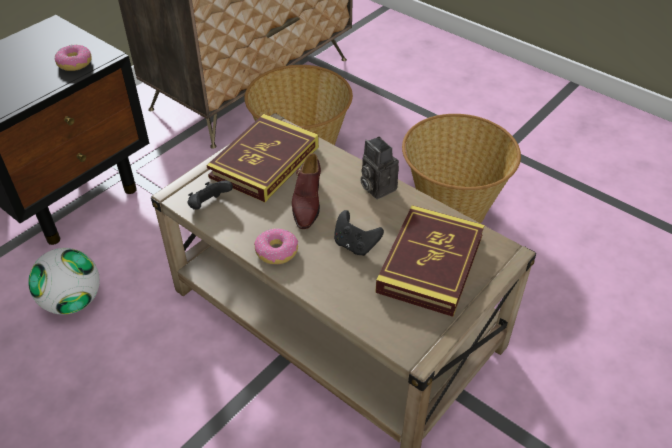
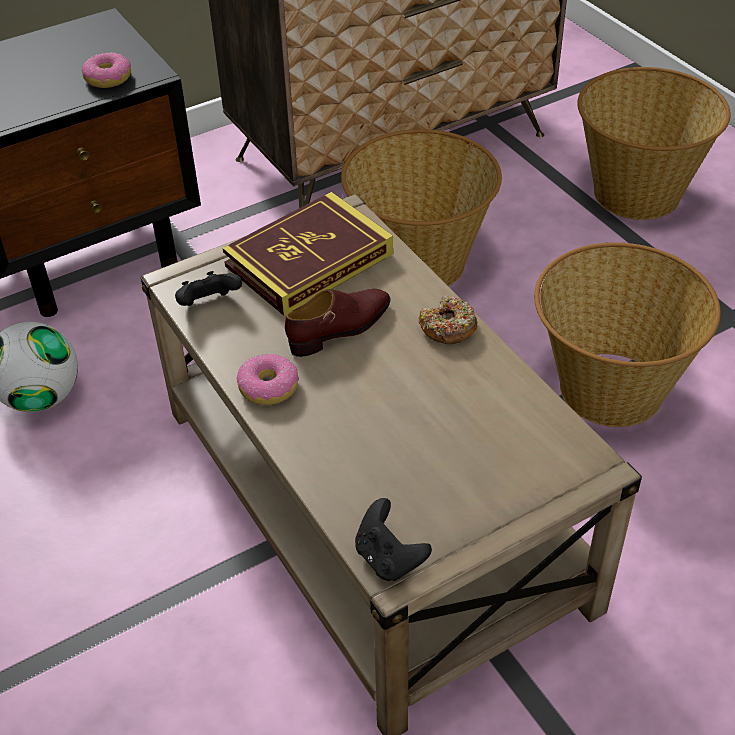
camera: 20 degrees right, 0 degrees up
brown shoe [292,153,321,229] -> brown shoe turned 150 degrees counterclockwise [285,289,391,357]
black game controller [334,210,384,256] -> black game controller moved to [355,498,432,581]
camera [360,137,399,199] -> donut [419,295,478,344]
book [375,205,484,317] -> none
none -> basket [577,67,731,220]

